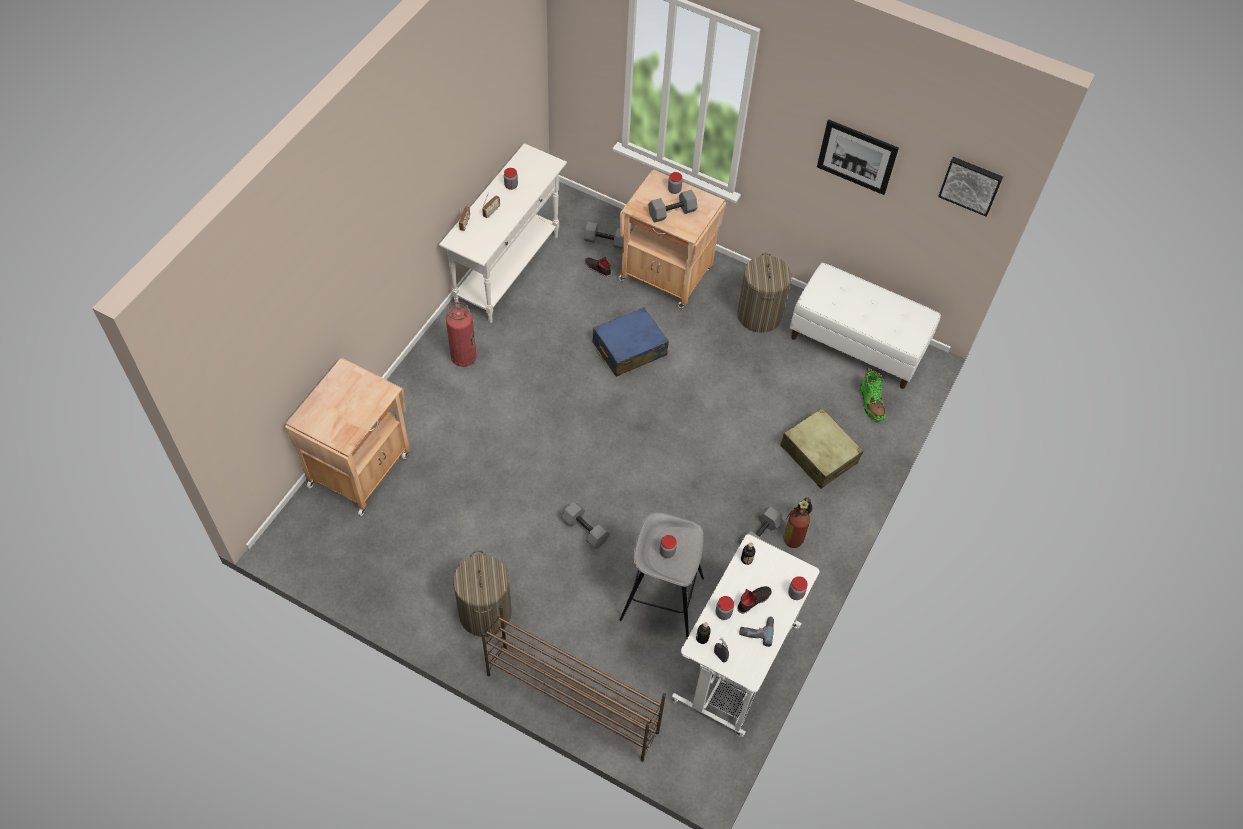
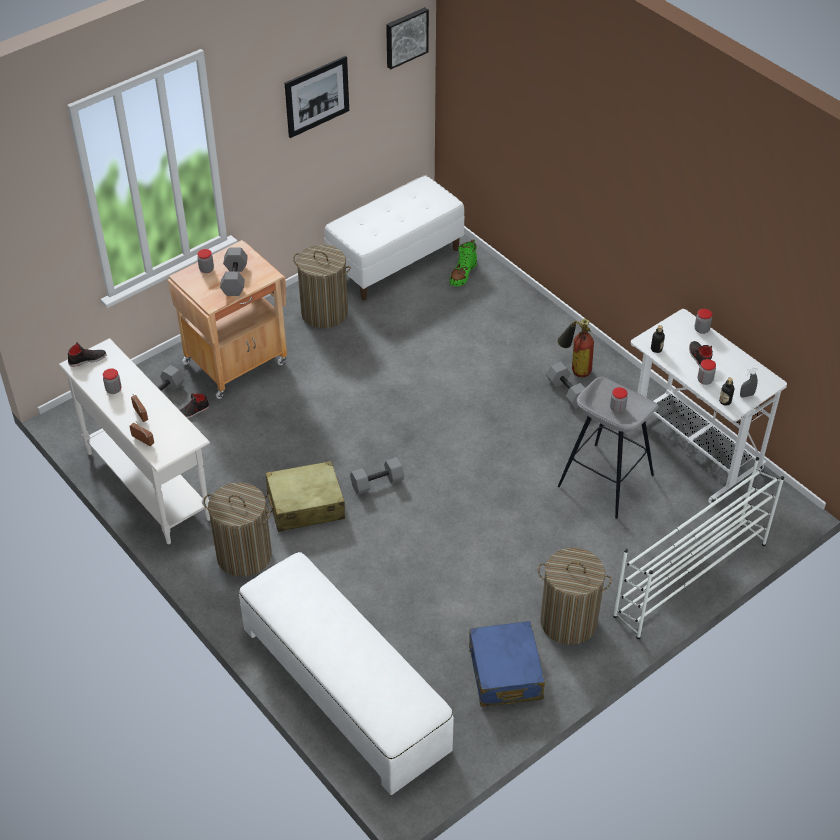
camera: 65 degrees left, 10 degrees down
brown cart [285,358,410,516] -> white bench [239,552,454,795]
fire extinguisher [446,302,477,367] -> laundry basket [204,483,272,577]
brown shoe rack [481,605,666,762] -> white shoe rack [613,457,784,639]
grey dumbbell [561,502,610,549] -> grey dumbbell moved to [350,457,404,495]
blue suitcase [592,307,669,377] -> blue suitcase moved to [469,621,545,707]
power drill [739,616,774,647] -> none
beige suitcase [780,408,863,489] -> beige suitcase moved to [265,461,345,532]
green boot [860,367,885,422] -> green boot turned 105 degrees clockwise [449,240,477,286]
none -> black shoe [67,343,106,367]

